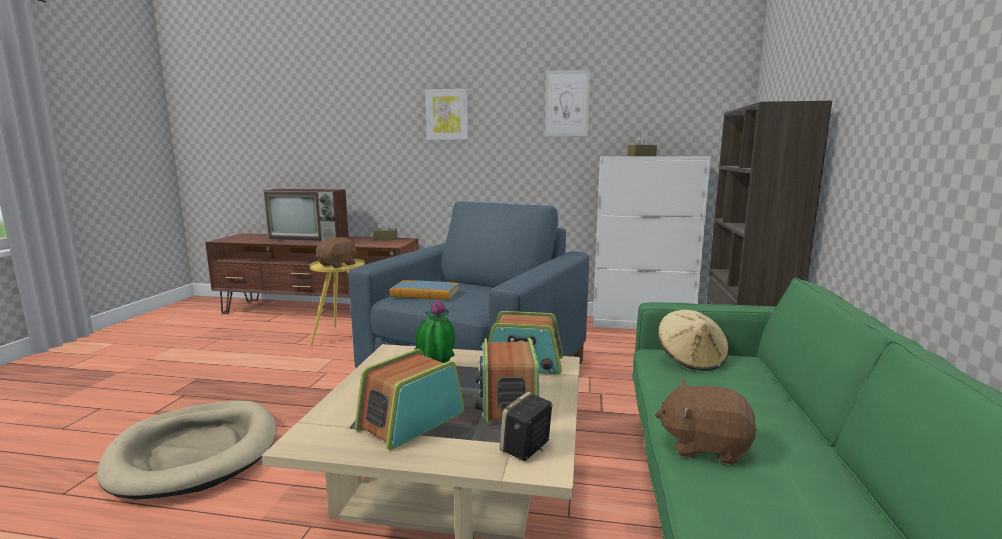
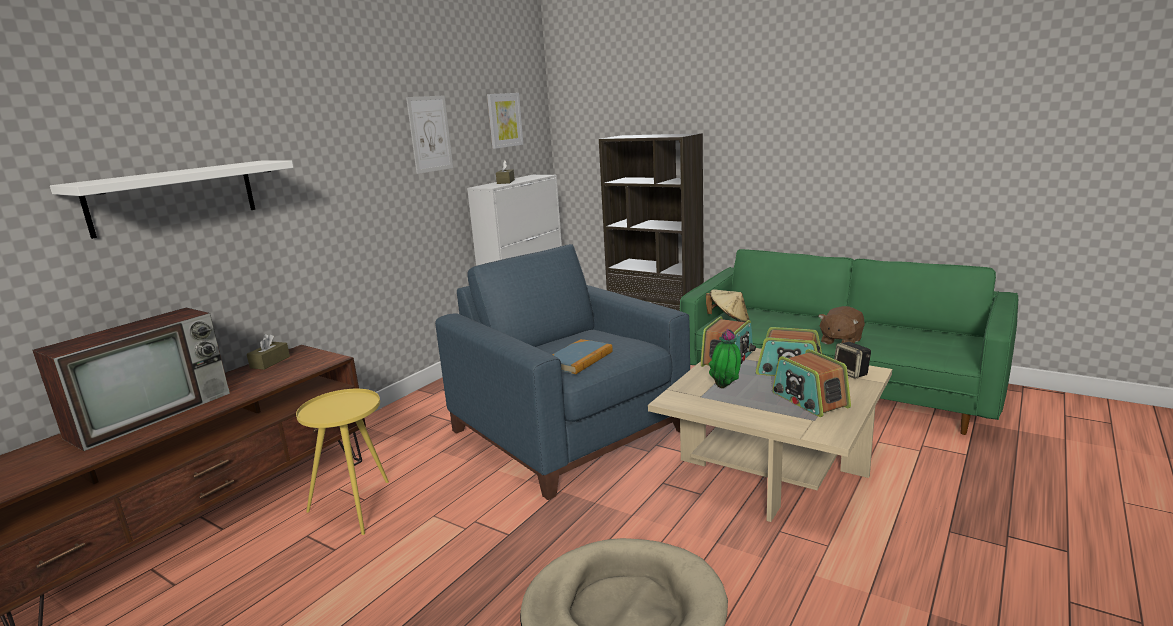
camera: 65 degrees left, 5 degrees up
brown plush toy [316,237,356,268] -> none
picture [425,89,468,140] -> picture moved to [487,93,523,149]
none -> white shelf [50,160,293,239]

